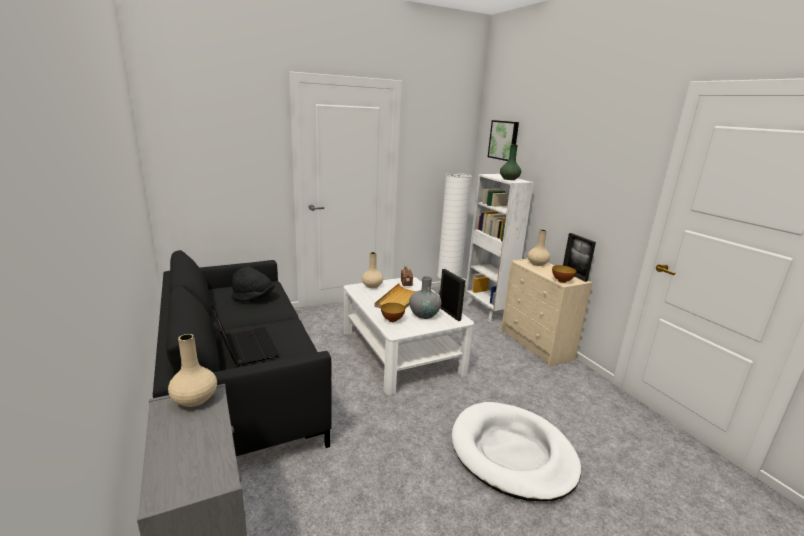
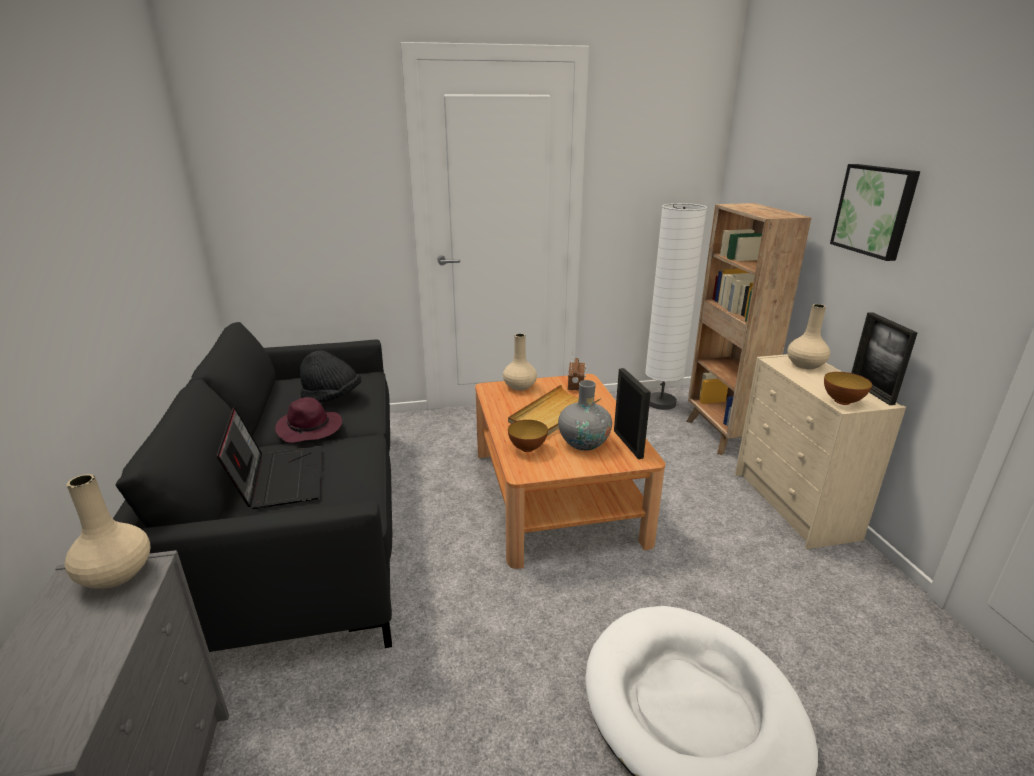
camera: 15 degrees right, 5 degrees up
white coffee table [344,277,474,395] -> brown coffee table [475,374,665,569]
white bookcase [465,174,534,322] -> brown bookcase [686,203,812,455]
picture [488,120,519,161] -> picture moved to [830,164,920,261]
green vase [500,144,521,180] -> none
none -> purple hat [275,397,342,443]

